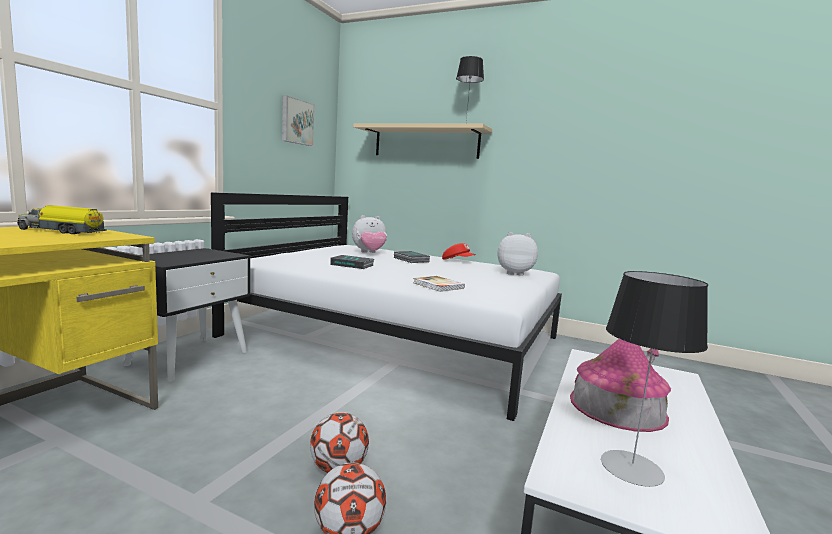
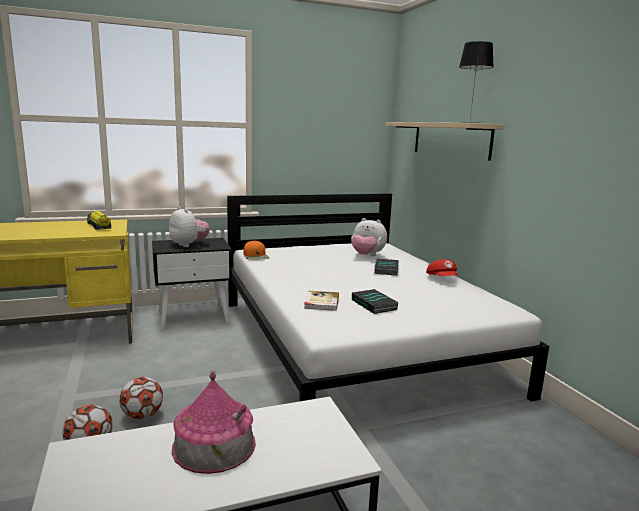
camera: 45 degrees right, 5 degrees up
picture [282,95,315,146] -> none
book [330,255,374,269] -> book moved to [352,289,399,314]
plush toy [497,232,538,276] -> plush toy moved to [169,207,210,247]
table lamp [601,271,708,487] -> none
none -> orange cap [243,240,269,260]

